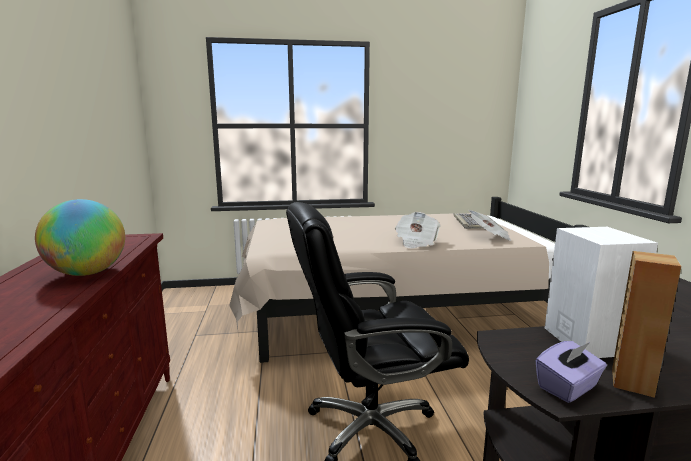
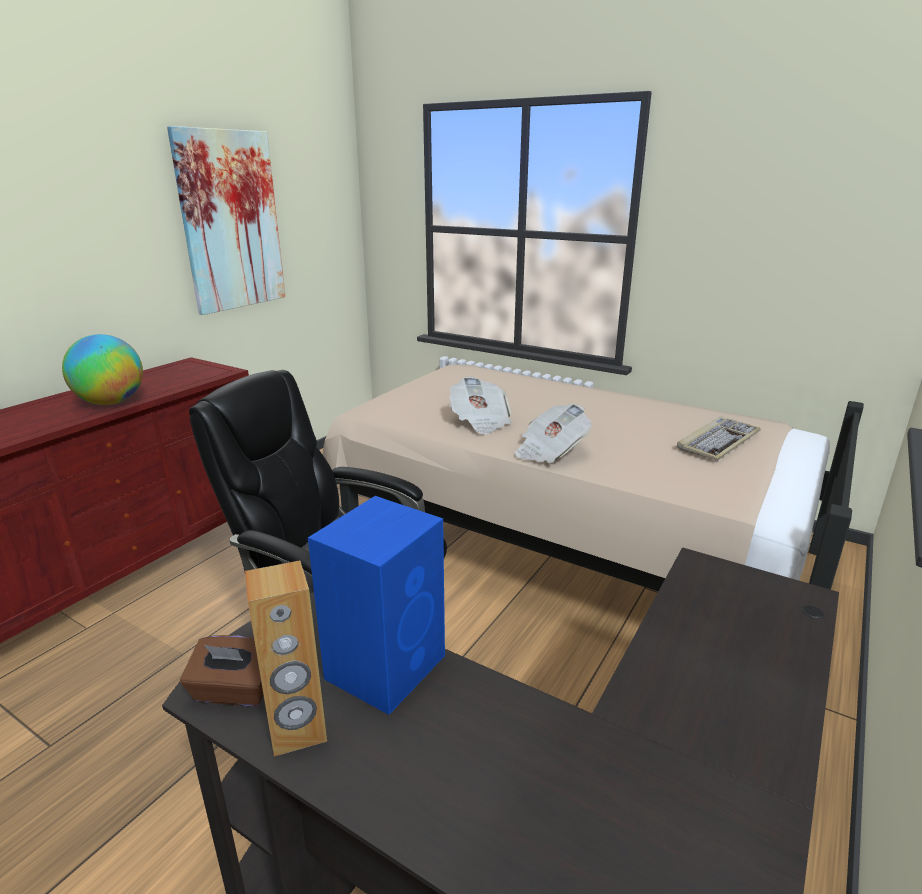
camera: 40 degrees right, 10 degrees up
newspaper [468,210,512,241] -> newspaper moved to [450,377,512,435]
purple tissue box [536,341,607,403] -> brown tissue box [180,635,264,706]
white speaker [545,227,658,358] -> blue speaker [308,496,445,715]
none -> picture [167,126,286,315]

